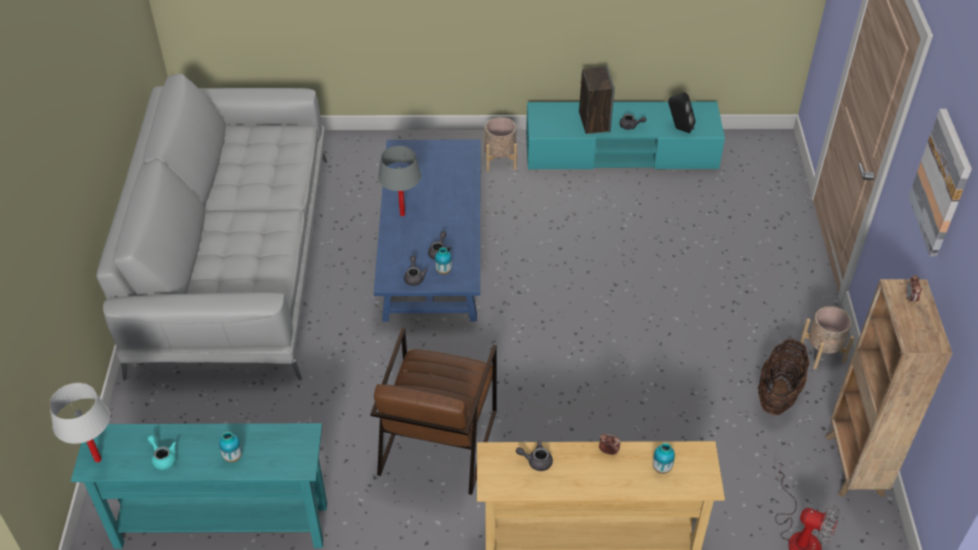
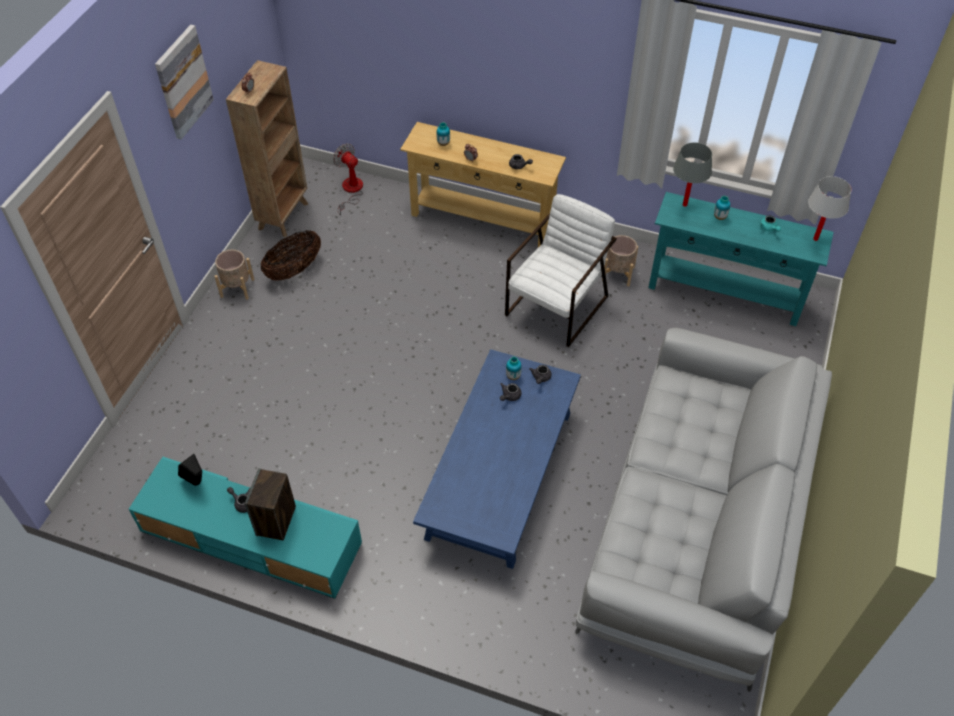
camera: 160 degrees left, 5 degrees up
brown armchair [370,328,497,495] -> white armchair [505,194,617,347]
grey table lamp [378,146,421,216] -> grey table lamp moved to [673,142,712,207]
beige planter [484,117,517,171] -> beige planter moved to [602,235,638,286]

